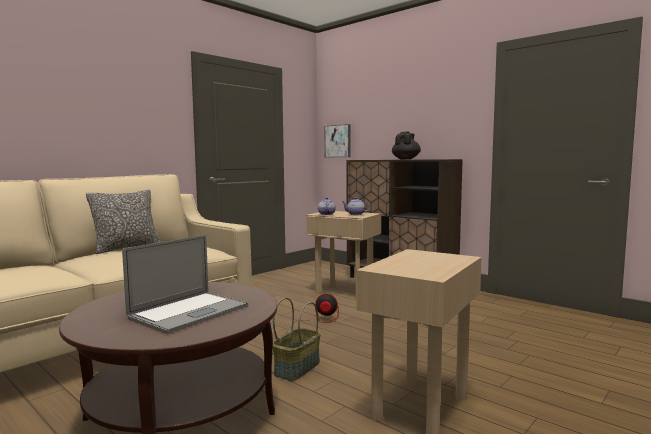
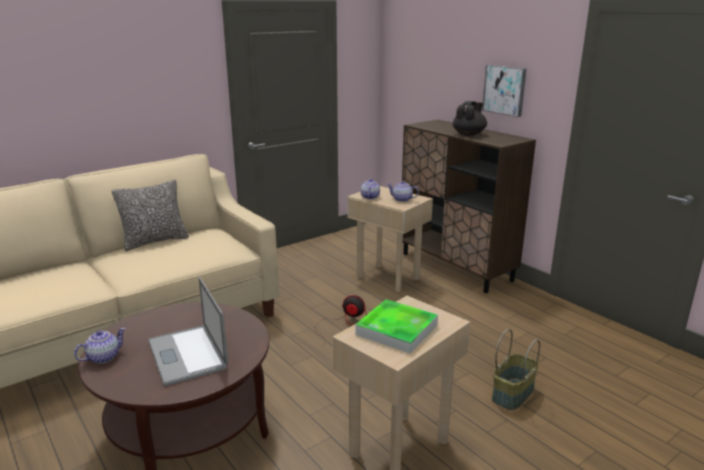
camera: 10 degrees right, 15 degrees up
laptop [122,235,248,334] -> laptop turned 105 degrees clockwise [148,277,228,386]
basket [273,298,321,381] -> basket moved to [492,329,540,410]
picture [324,124,351,157] -> picture moved to [482,65,527,117]
none -> teapot [74,327,126,364]
none -> tray [355,299,438,353]

